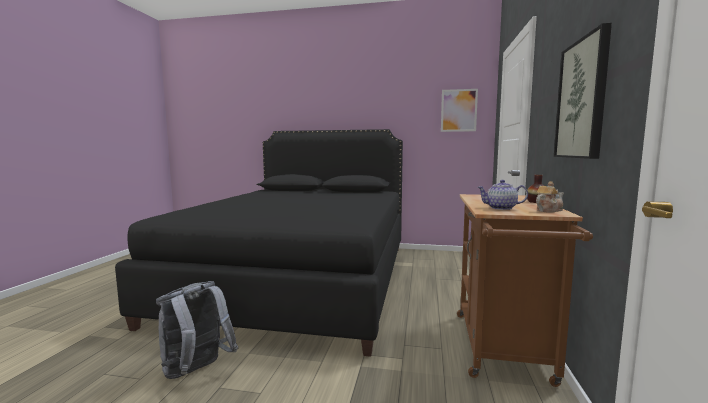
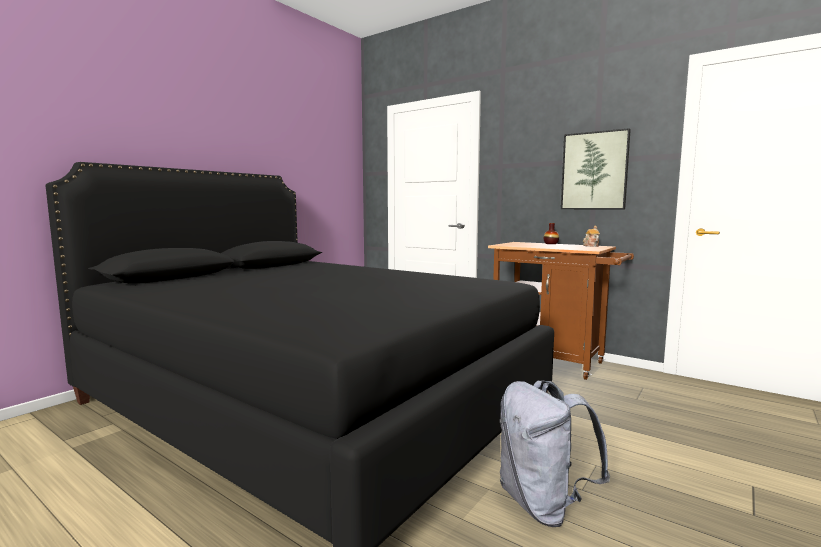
camera: 65 degrees left, 0 degrees up
picture [441,89,478,132] -> none
teapot [477,180,528,210] -> none

